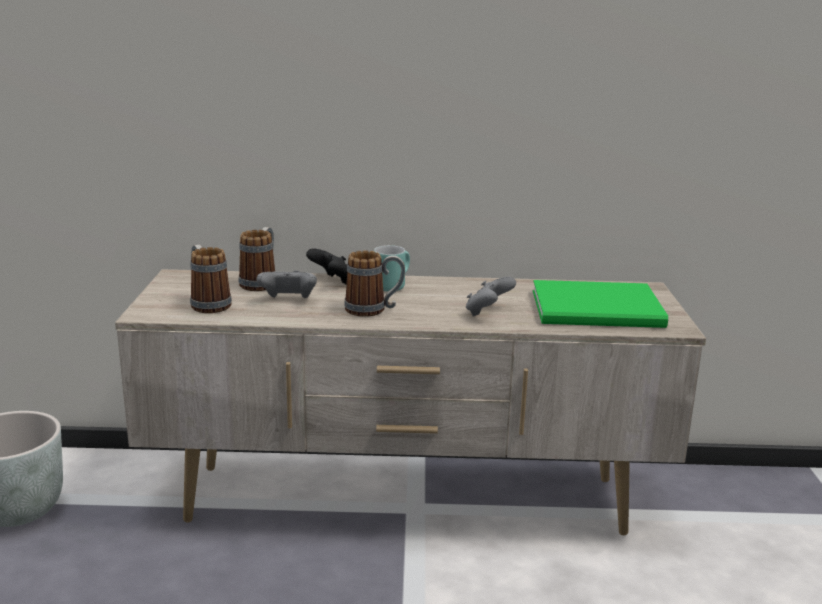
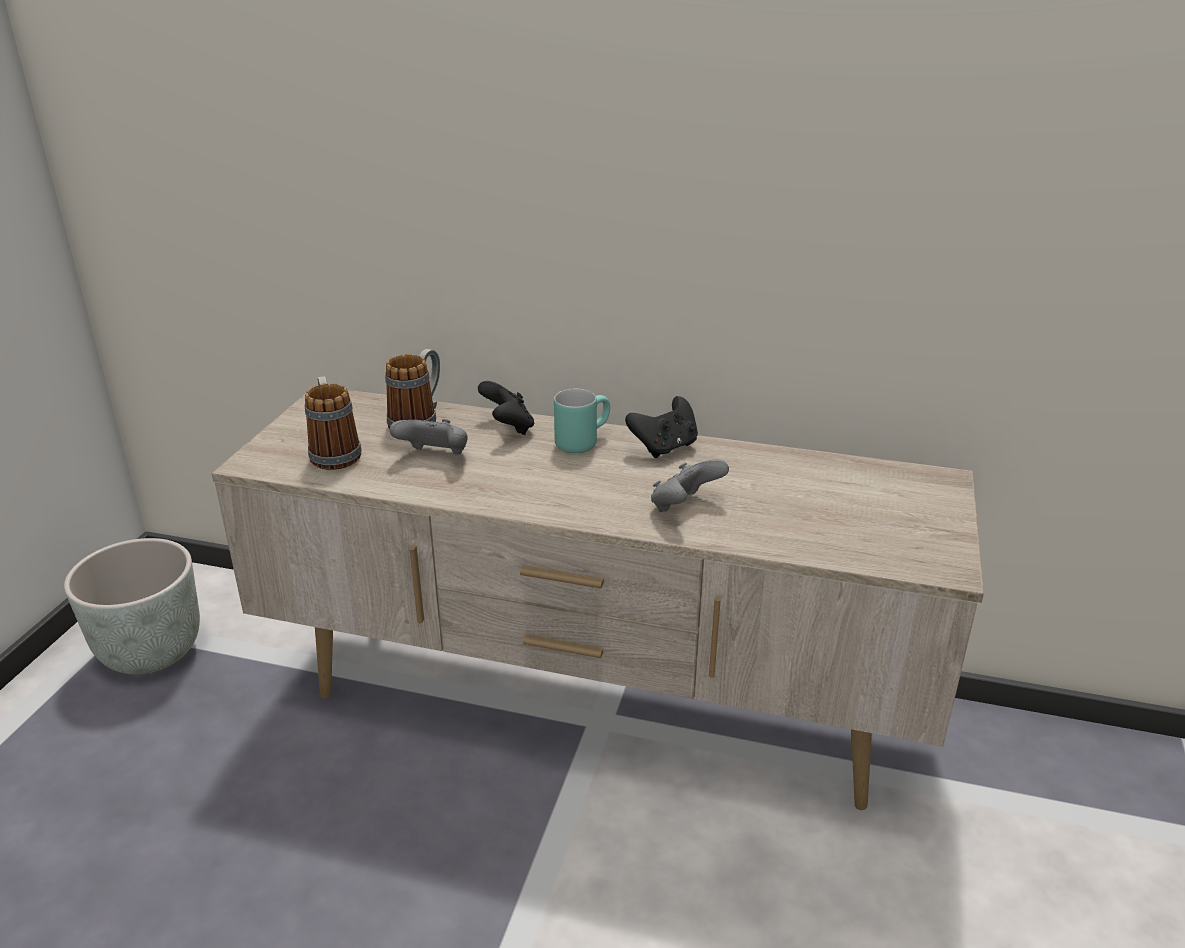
camera: 15 degrees right, 10 degrees up
mug [344,250,405,317] -> none
green book [533,280,668,328] -> none
none -> black game controller [625,396,698,458]

